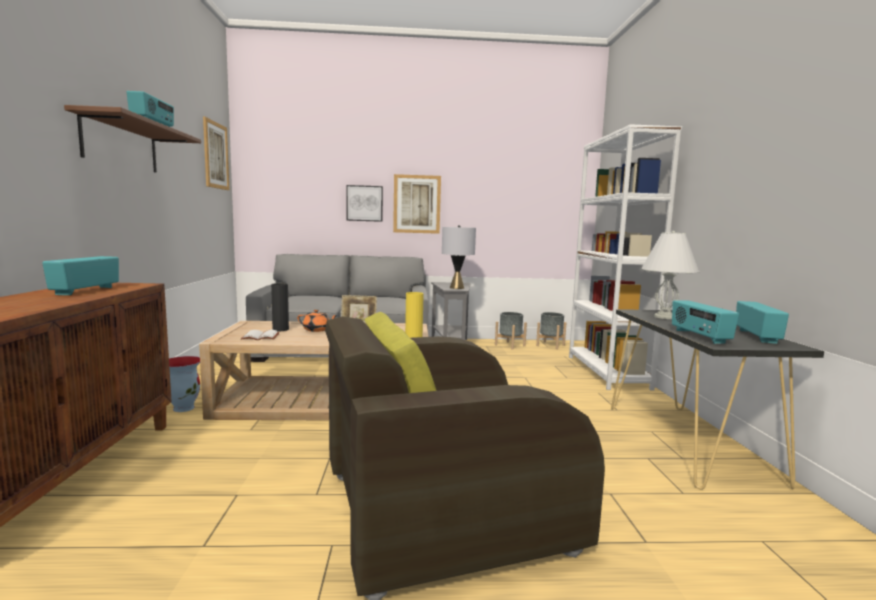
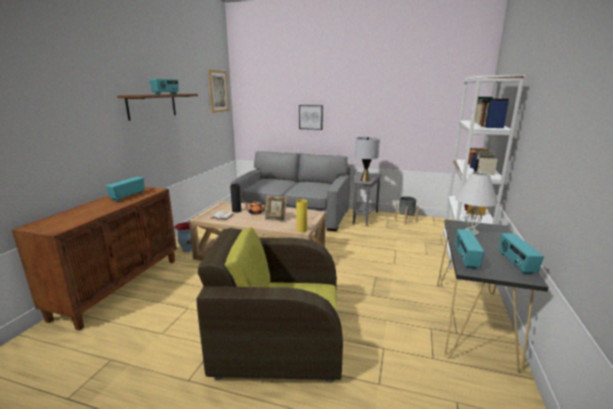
camera: 20 degrees right, 10 degrees up
picture [393,174,441,234] -> none
grey planter [536,312,567,350] -> none
radio [736,301,789,344] -> radio turned 150 degrees clockwise [499,233,544,275]

